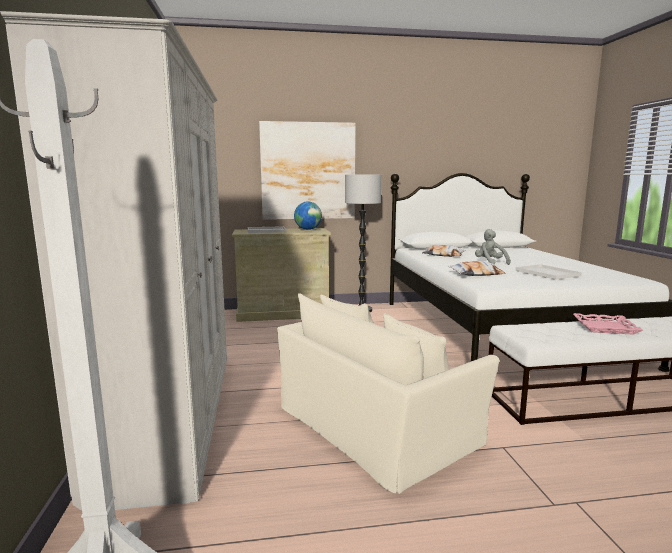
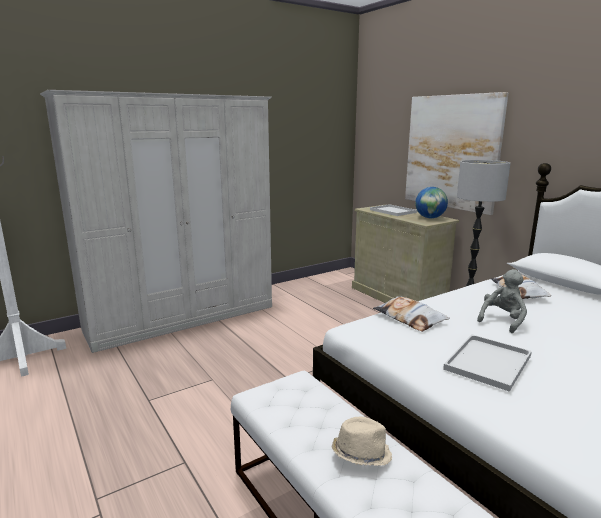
camera: 65 degrees right, 5 degrees up
beige armchair [277,293,499,494] -> none
pink tray [573,313,643,335] -> beige hat [332,417,392,466]

